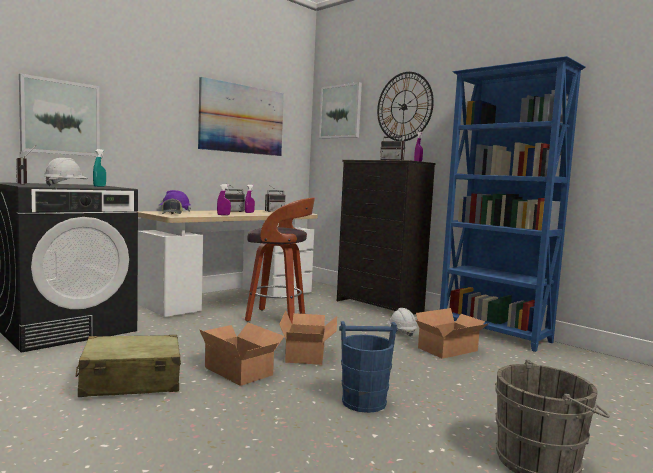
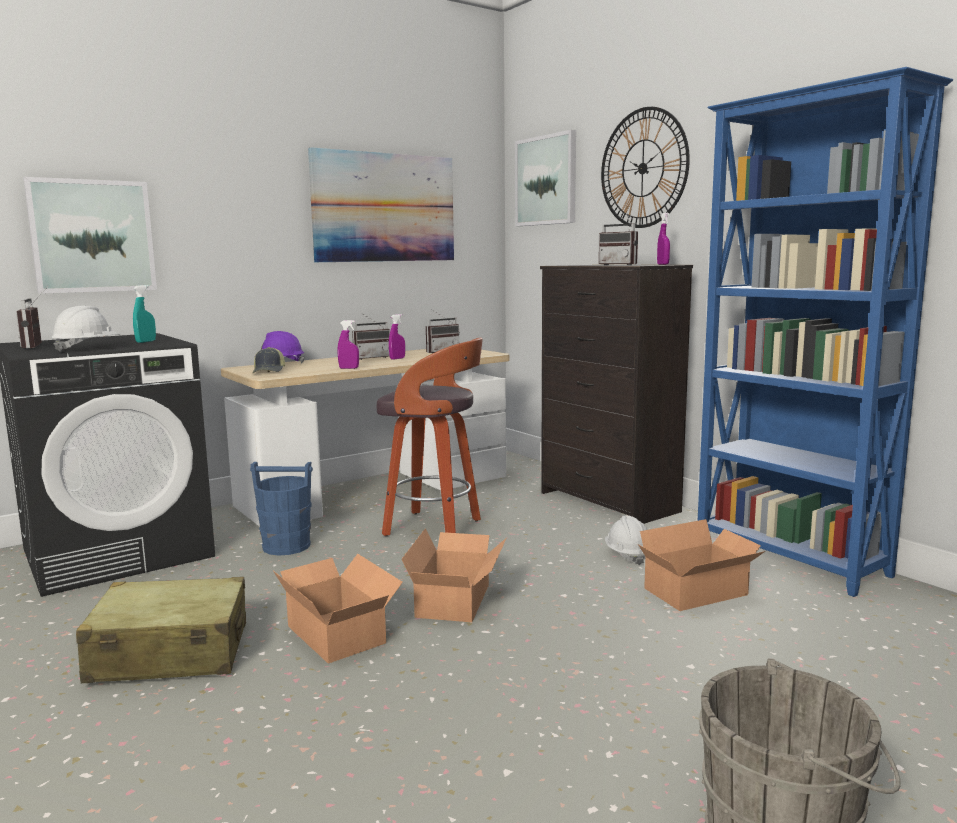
camera: 10 degrees right, 5 degrees up
blue bucket [339,321,398,413] -> blue bucket moved to [250,462,313,556]

